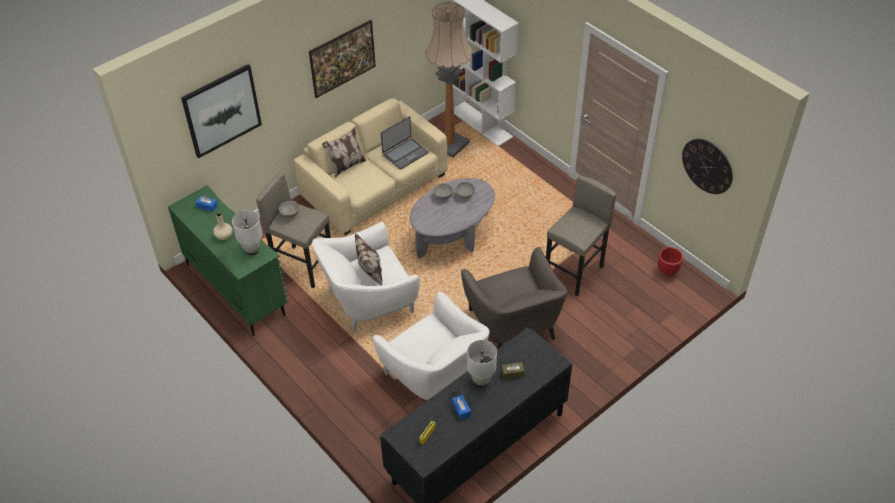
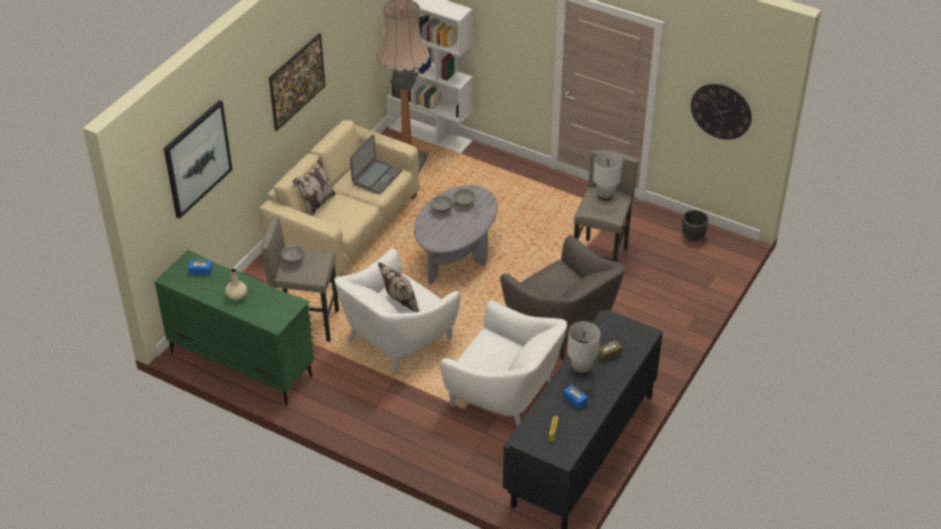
camera: 20 degrees left, 5 degrees down
white table lamp [232,210,262,255] -> white table lamp moved to [593,151,622,201]
red planter [658,247,683,275] -> black planter [682,210,709,241]

